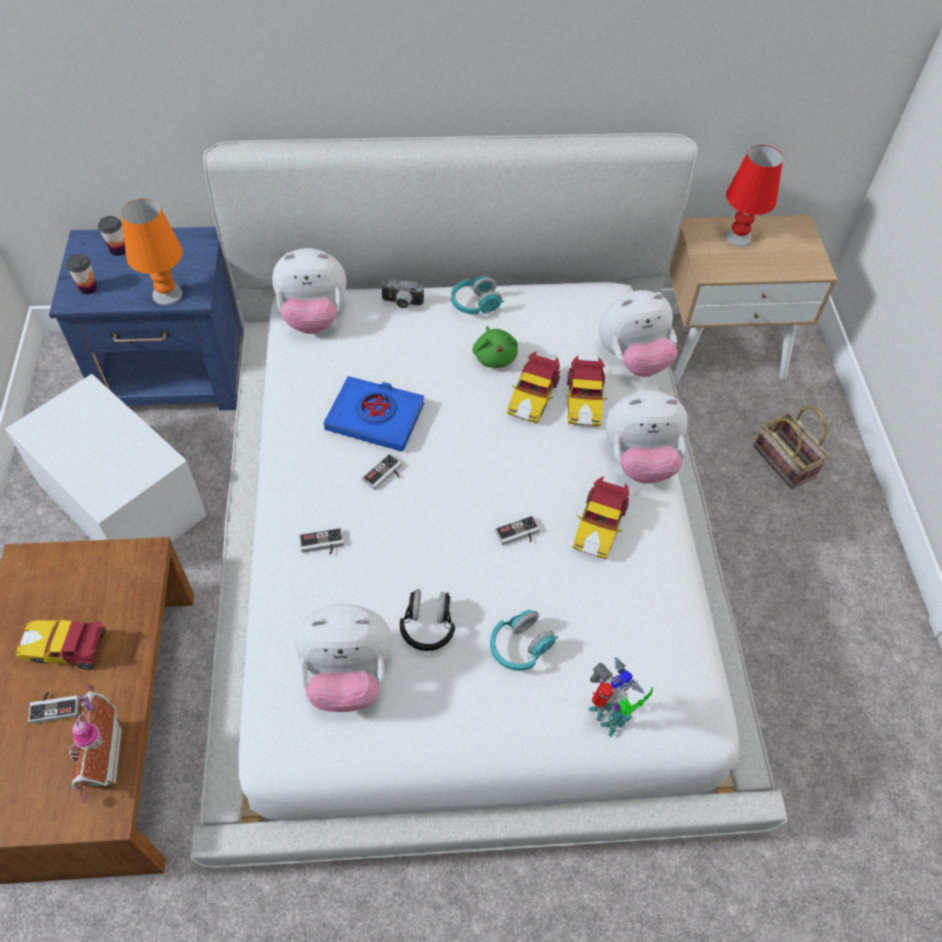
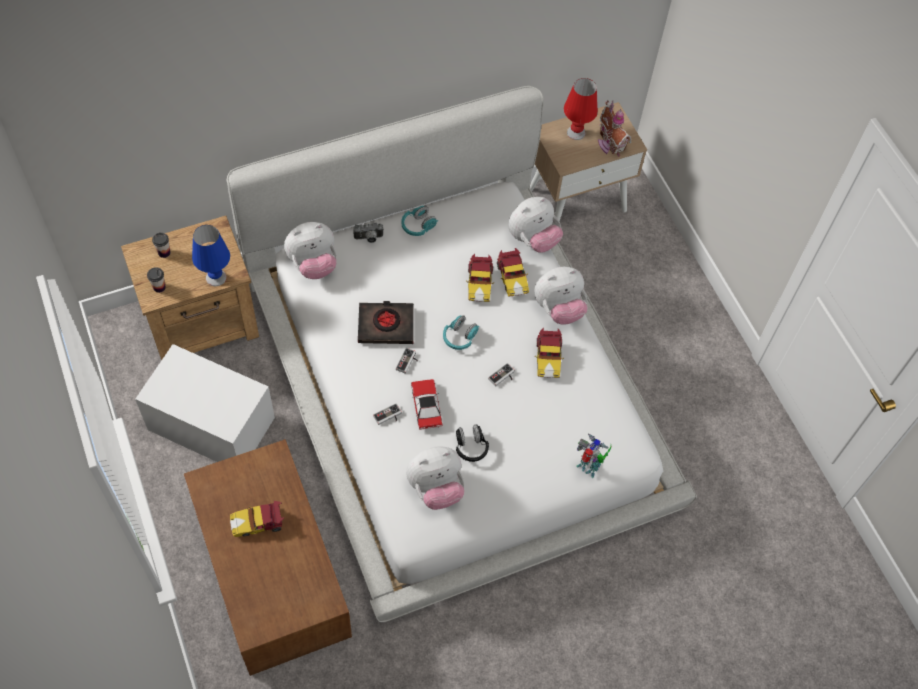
camera: 20 degrees left, 5 degrees up
game controller [28,692,79,724] -> none
blue nightstand [49,227,243,410] -> brown nightstand [121,216,259,360]
toy house [69,685,122,803] -> toy house moved to [598,101,631,157]
orange table lamp [121,199,183,305] -> blue table lamp [192,225,230,286]
blue book [324,376,424,452] -> black book [358,301,414,344]
green plush toy [473,326,518,368] -> none
turquoise headphones [490,610,558,671] -> turquoise headphones moved to [443,315,479,350]
basket [754,406,830,489] -> none
none -> toy car [411,379,443,430]

